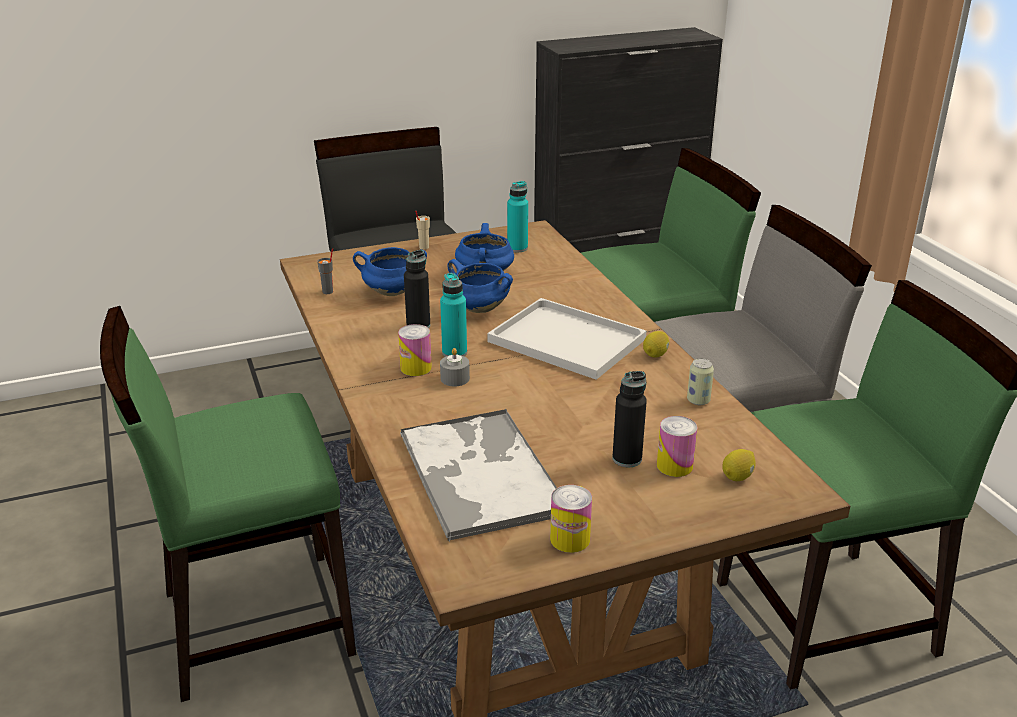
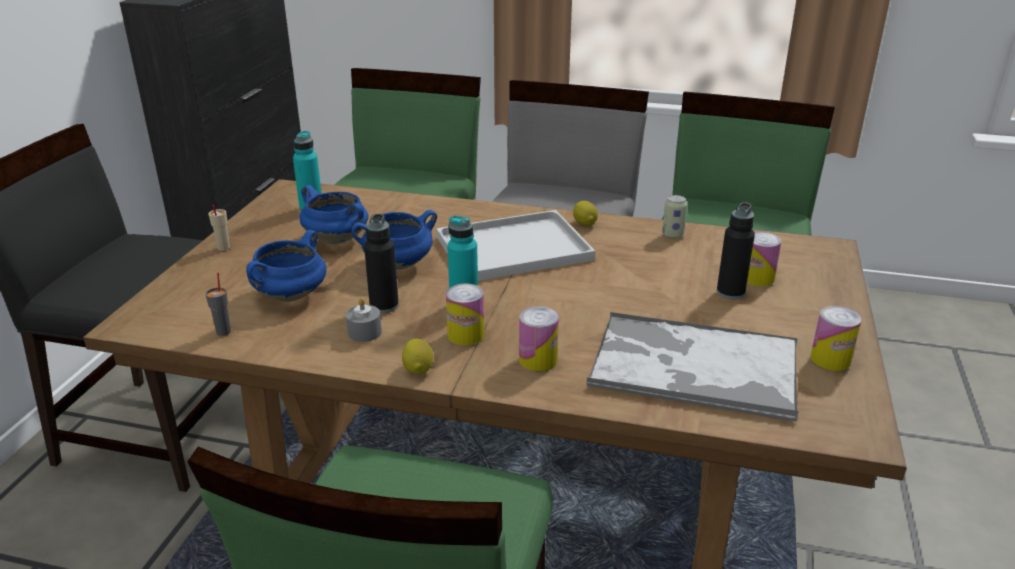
camera: 55 degrees left, 0 degrees up
grey candle [440,348,470,386] -> grey candle moved to [346,298,382,342]
lemon [722,449,756,481] -> lemon moved to [402,339,434,375]
none -> can [519,306,559,371]

